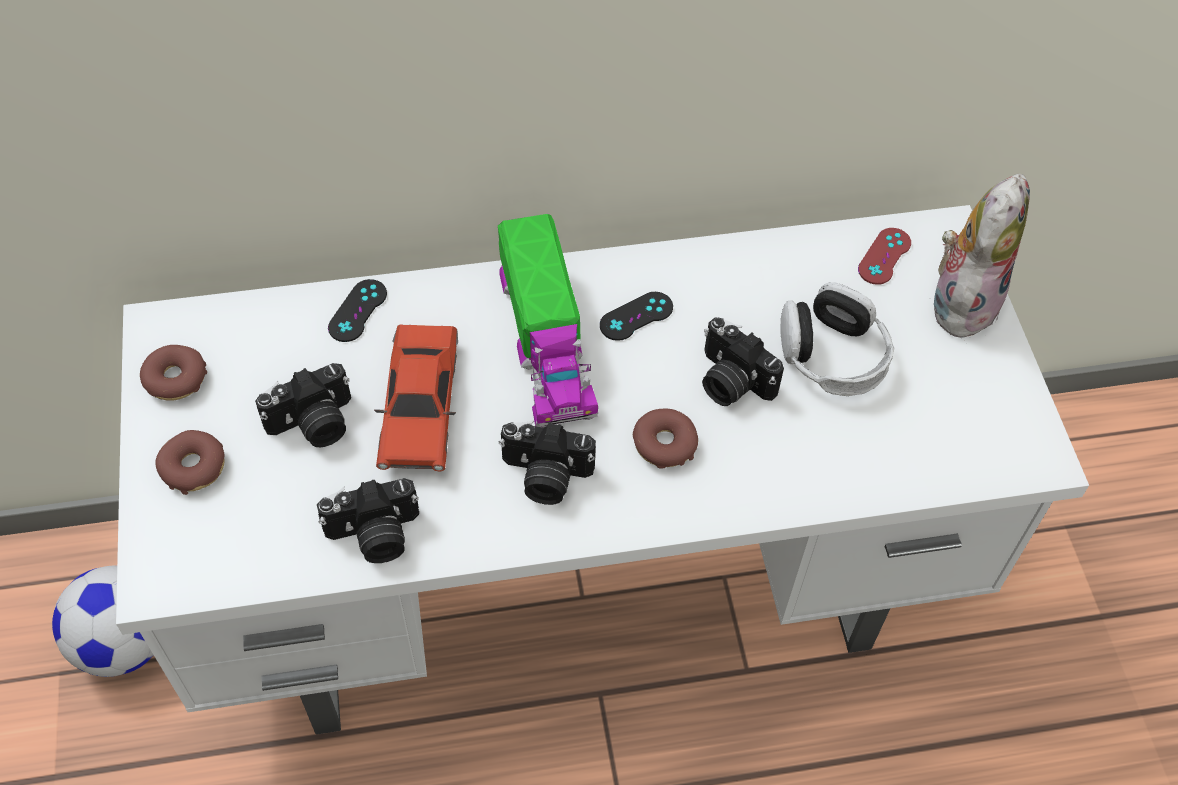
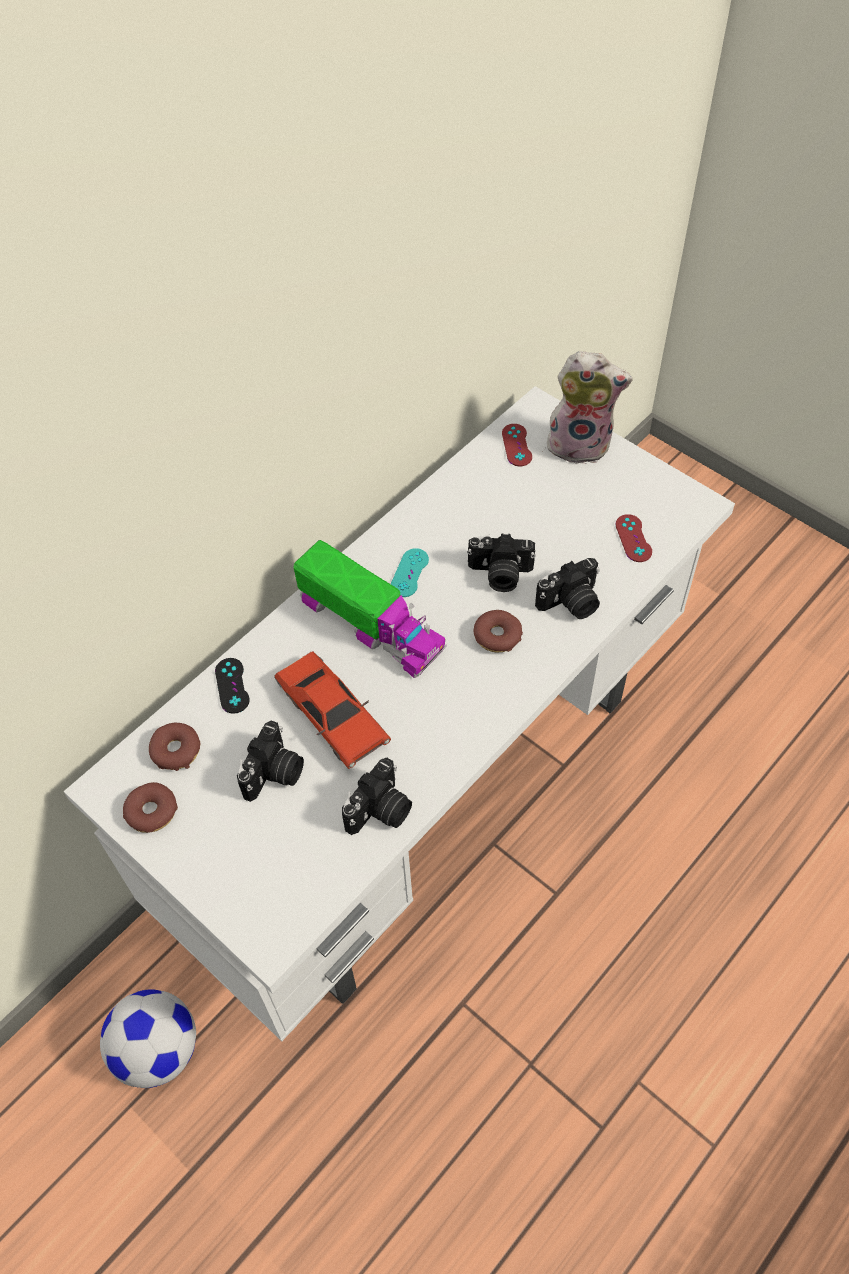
camera: 35 degrees left, 0 degrees up
donut [155,430,225,495] -> donut moved to [149,723,200,771]
camera [499,420,596,505] -> camera moved to [535,558,600,619]
black game controller [600,292,673,341] -> turquoise game controller [391,548,429,597]
headphones [781,282,895,396] -> none
plush toy [934,174,1030,344] -> plush toy turned 105 degrees clockwise [545,351,633,464]
none -> red game controller [615,514,652,562]

